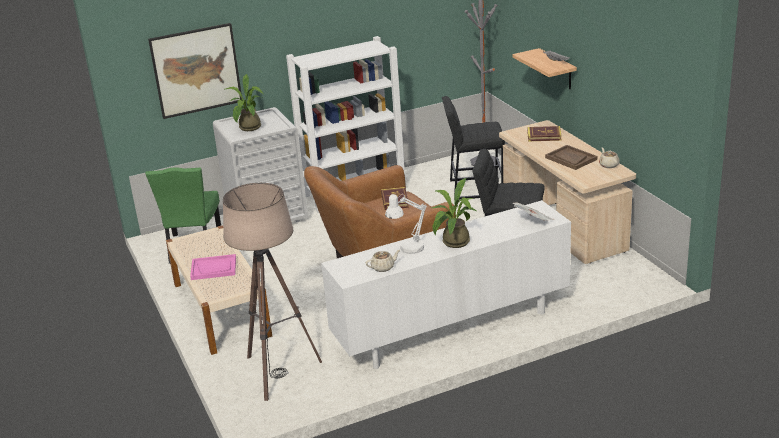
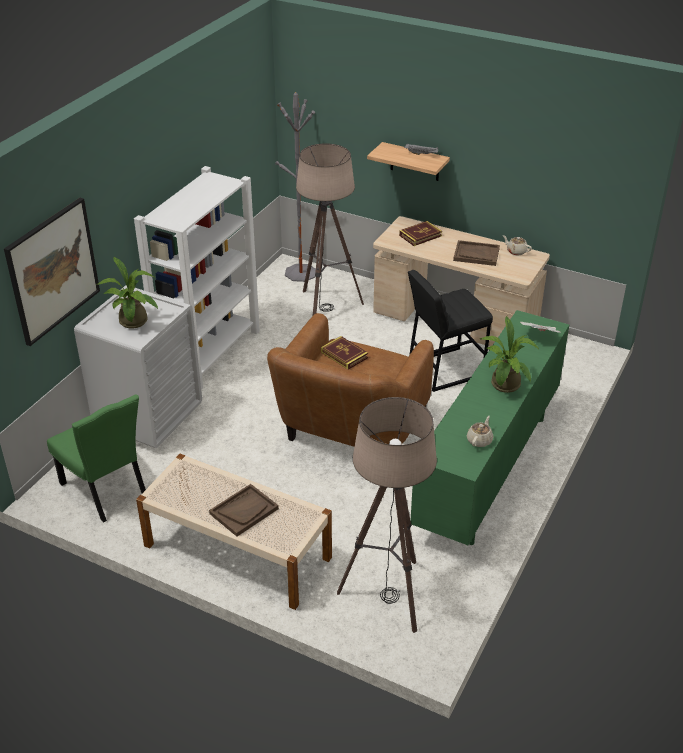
camera: 40 degrees left, 10 degrees up
pink tray [190,254,236,280] -> brown tray [209,484,279,537]
white cabinet [321,200,571,369] -> green cabinet [410,310,569,545]
white table lamp [385,194,427,254] -> none
black chair [442,96,505,200] -> floor lamp [296,143,364,315]

